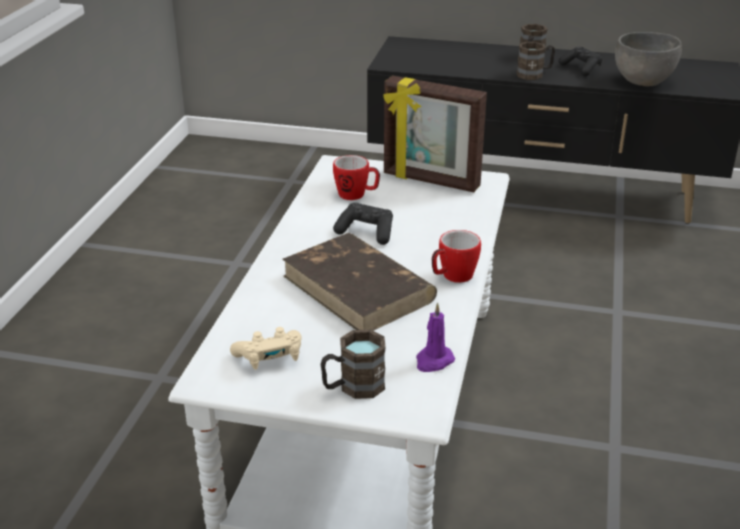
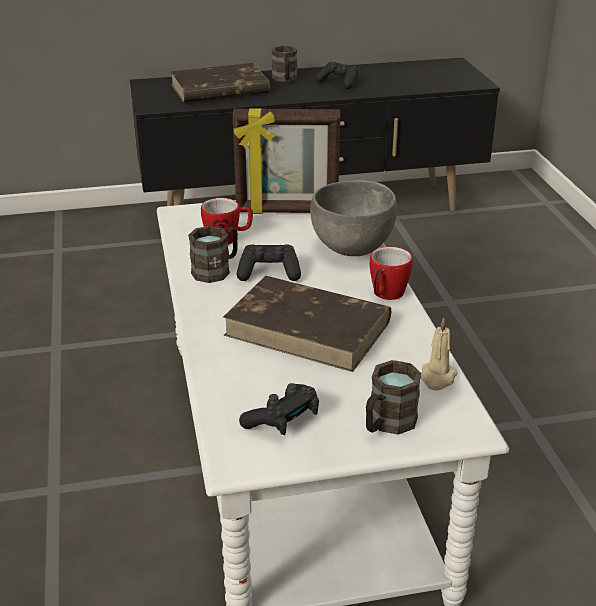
camera: 25 degrees left, 0 degrees up
beige game controller [230,327,302,370] -> black game controller [239,383,319,435]
purple candle [416,302,455,372] -> beige candle [421,317,458,391]
brown mug [516,42,555,80] -> brown mug moved to [188,226,238,283]
grey bowl [615,32,682,86] -> grey bowl moved to [310,180,397,256]
none -> brown book [170,63,270,102]

